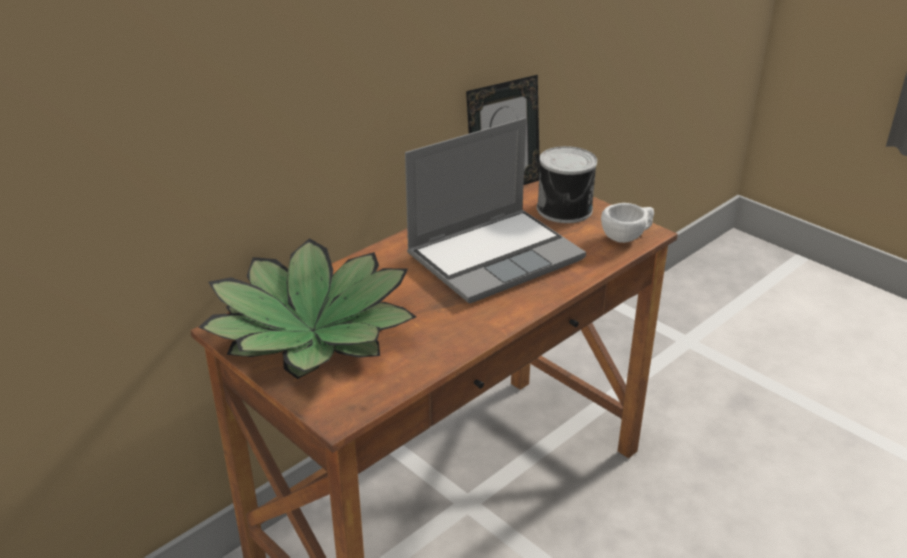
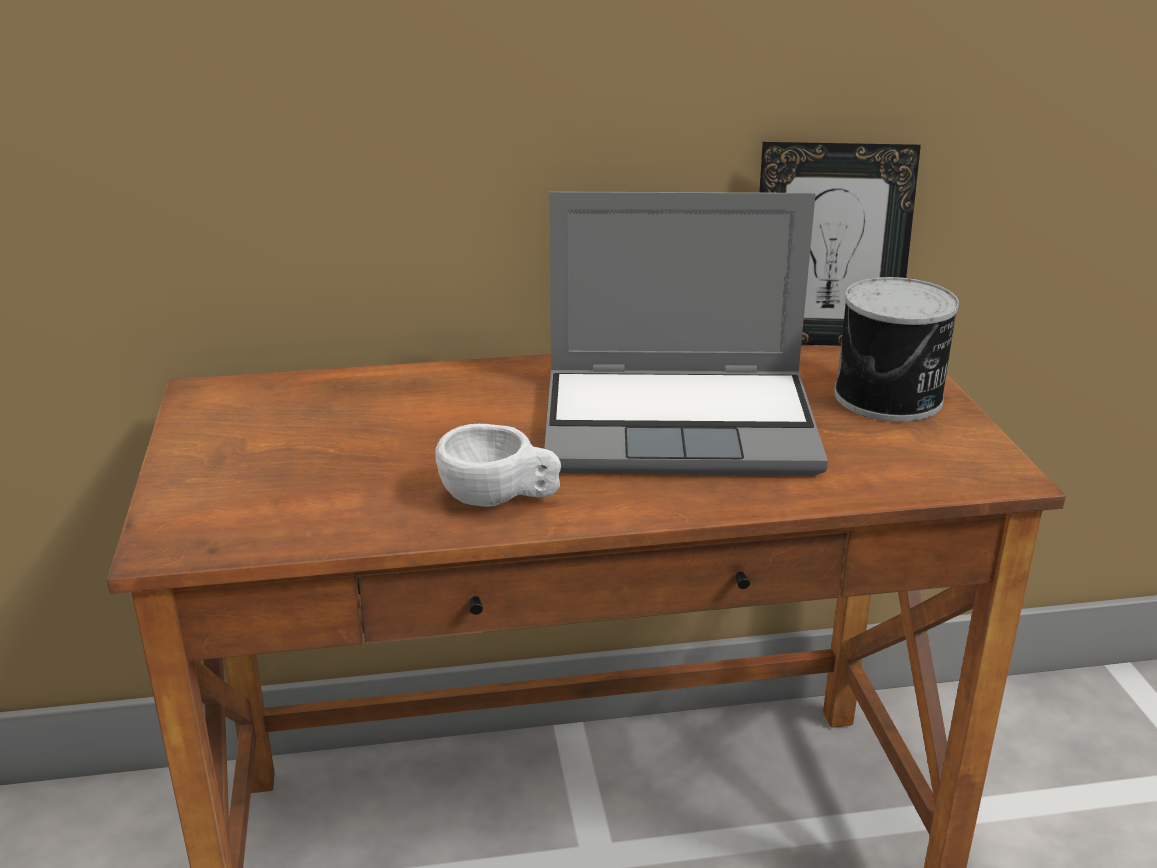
camera: 35 degrees right, 5 degrees down
potted plant [198,238,416,379] -> none
white cup [601,203,654,243] -> white cup moved to [435,424,561,507]

